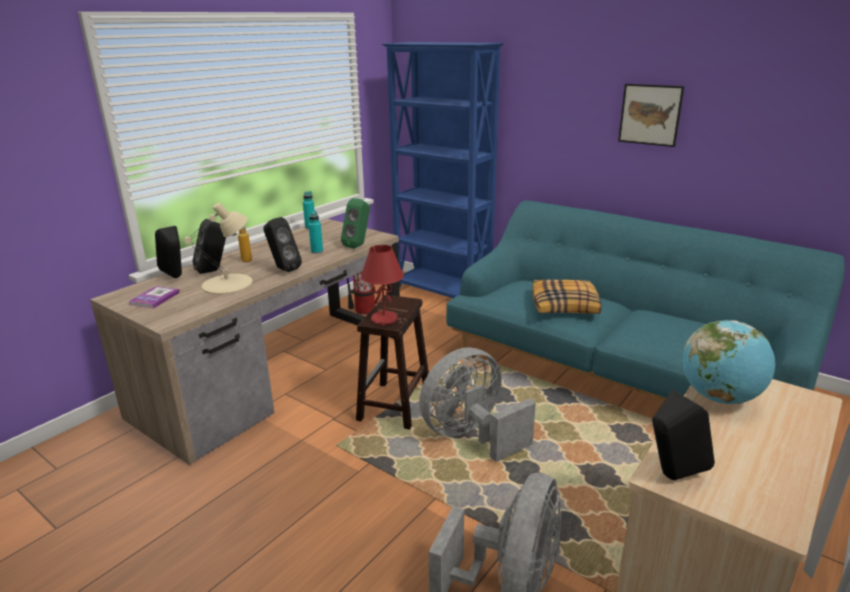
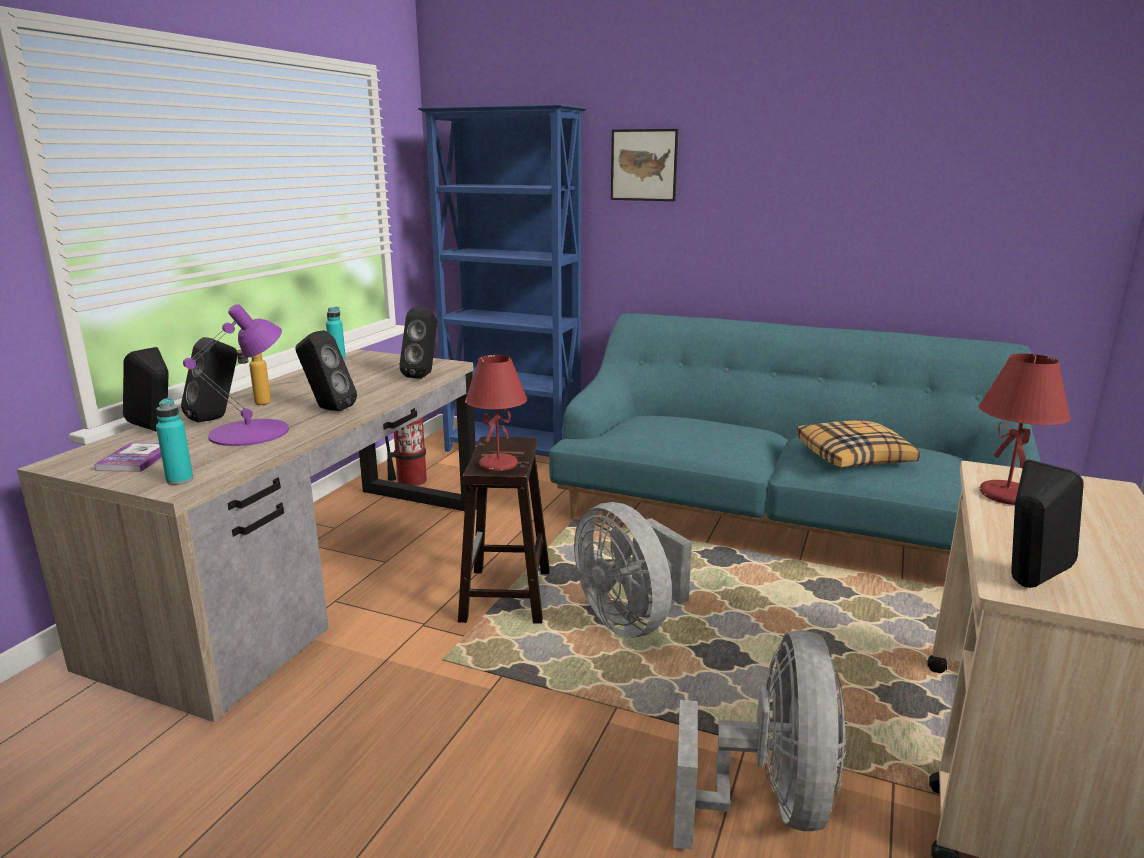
camera: 15 degrees left, 5 degrees down
beige table lamp [184,203,253,294] -> purple table lamp [183,304,289,446]
turquoise bottle [308,211,323,254] -> turquoise bottle moved to [156,398,193,485]
green speaker [341,198,370,249] -> black speaker [399,307,437,379]
grey fan [419,347,536,462] -> grey fan turned 75 degrees counterclockwise [574,502,692,638]
pillow [532,280,602,314] -> pillow moved to [797,421,920,467]
picture [618,84,685,147] -> picture moved to [611,129,678,201]
globe [682,320,775,404] -> red table lamp [979,353,1071,505]

